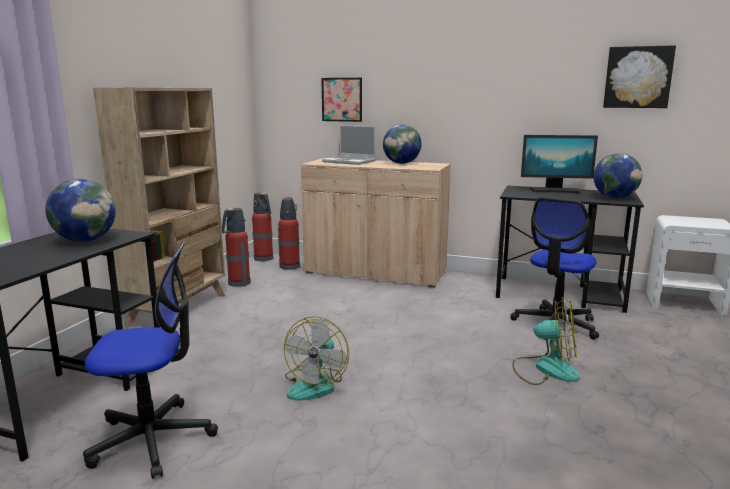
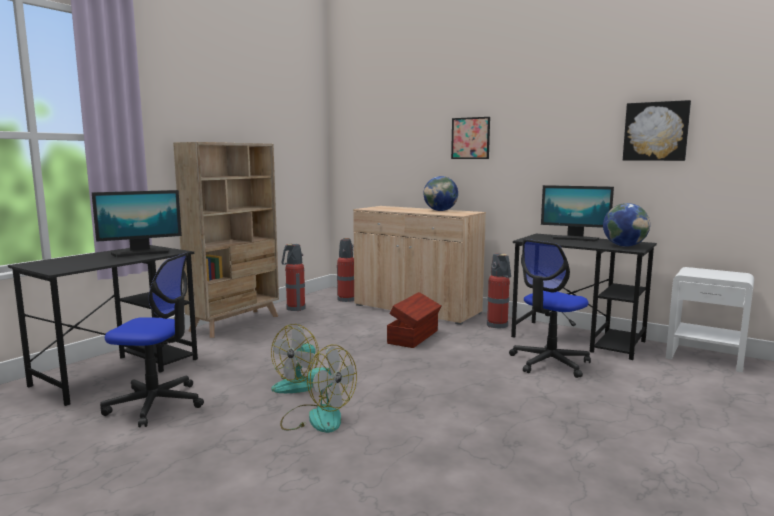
camera: 15 degrees right, 5 degrees down
globe [45,179,116,242] -> monitor [92,190,182,257]
fire extinguisher [252,192,273,261] -> fire extinguisher moved to [487,253,511,328]
picture [321,78,362,122] -> picture moved to [451,117,490,159]
laptop [322,125,376,165] -> none
fan [512,297,580,385] -> fan moved to [280,345,357,433]
none -> brown storage box [387,292,441,348]

